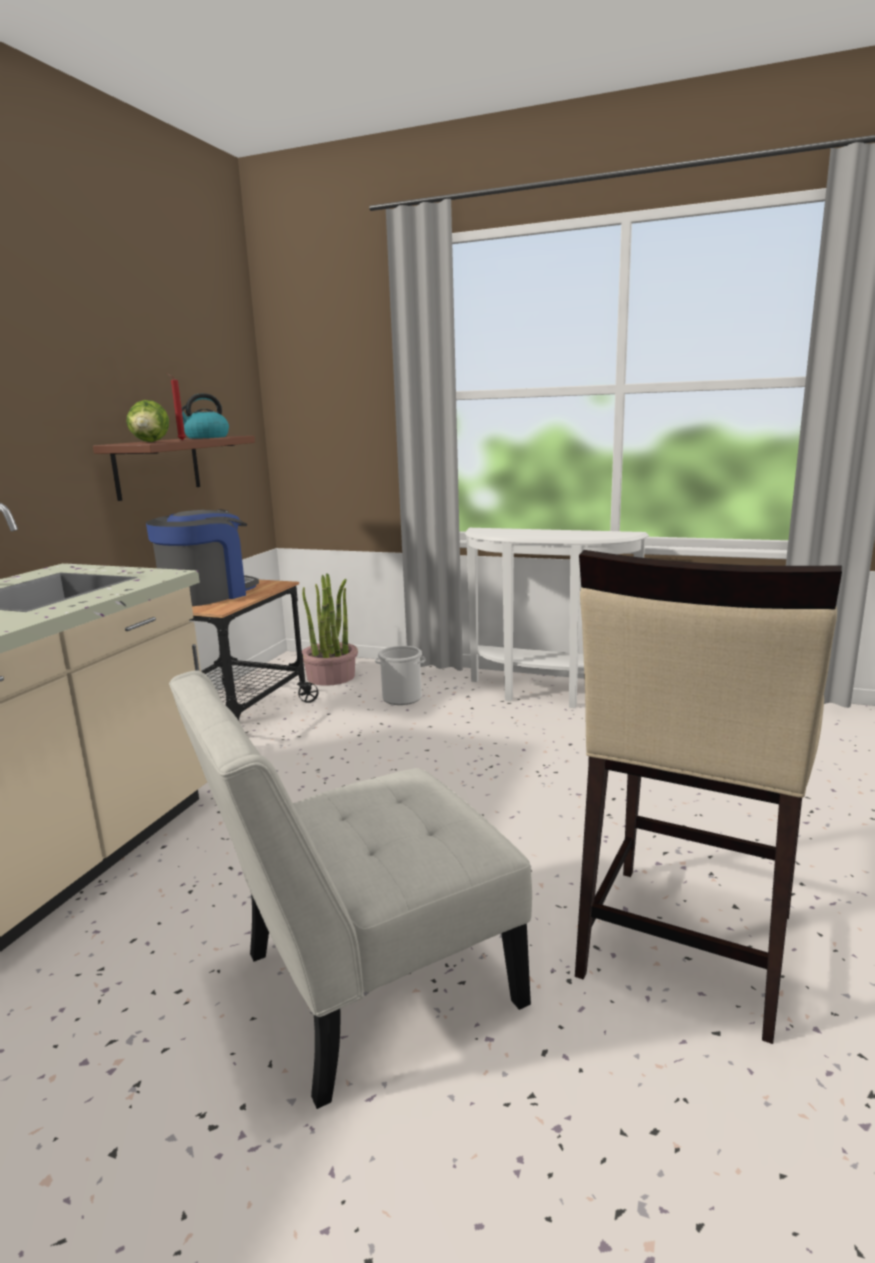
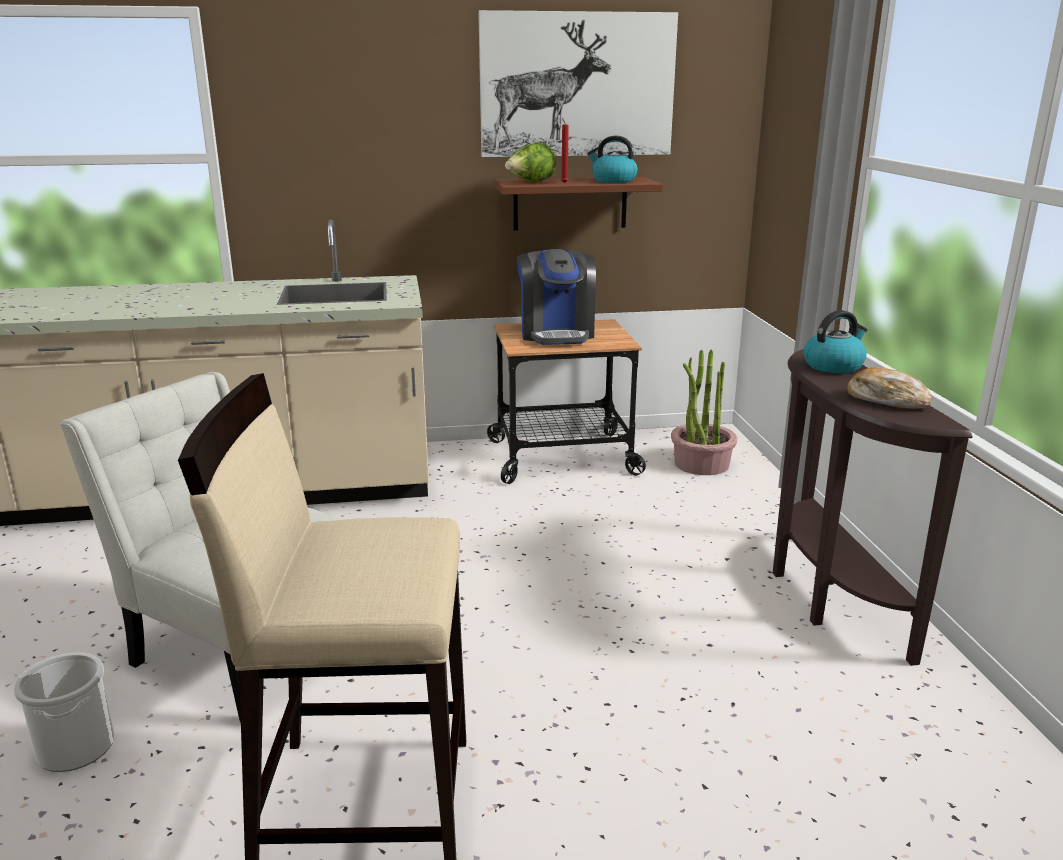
camera: 60 degrees right, 5 degrees up
coffee machine [146,509,259,606] -> coffee machine turned 75 degrees clockwise [517,249,596,345]
bucket [375,646,425,705] -> bucket moved to [14,652,114,772]
white console table [465,528,649,708] -> brown console table [773,349,973,666]
none -> picture [478,10,678,157]
none -> kettle [804,310,867,373]
none -> bread [847,367,932,409]

